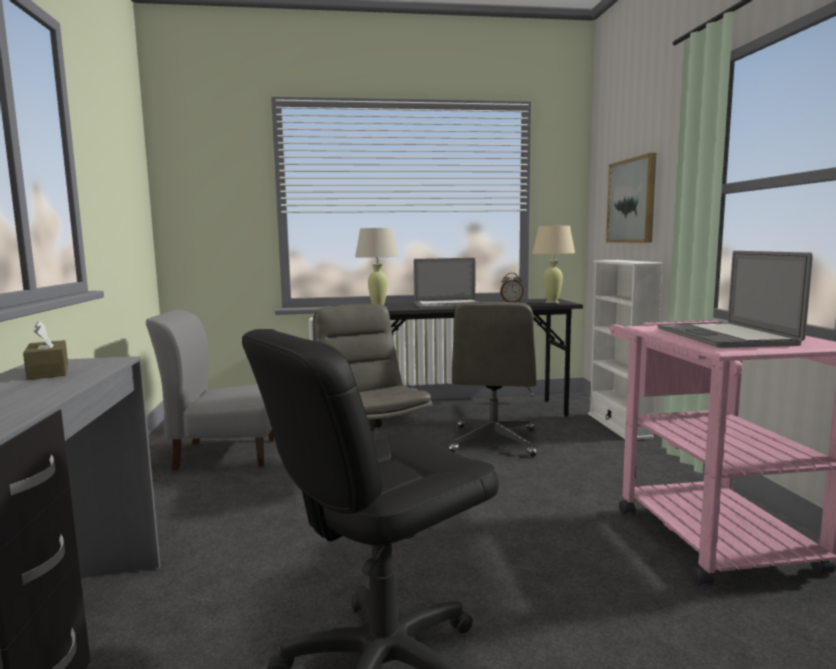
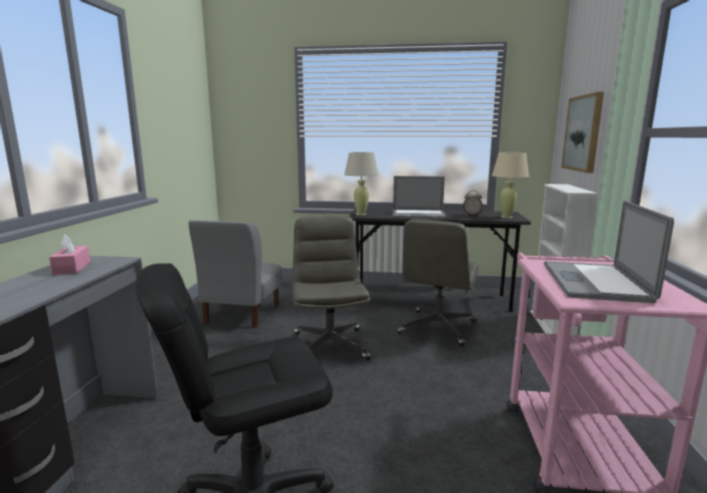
camera: 15 degrees right, 5 degrees up
brown tissue box [23,321,68,380] -> pink tissue box [49,235,91,275]
grey chair [146,309,275,470] -> grey chair turned 90 degrees counterclockwise [189,220,283,328]

